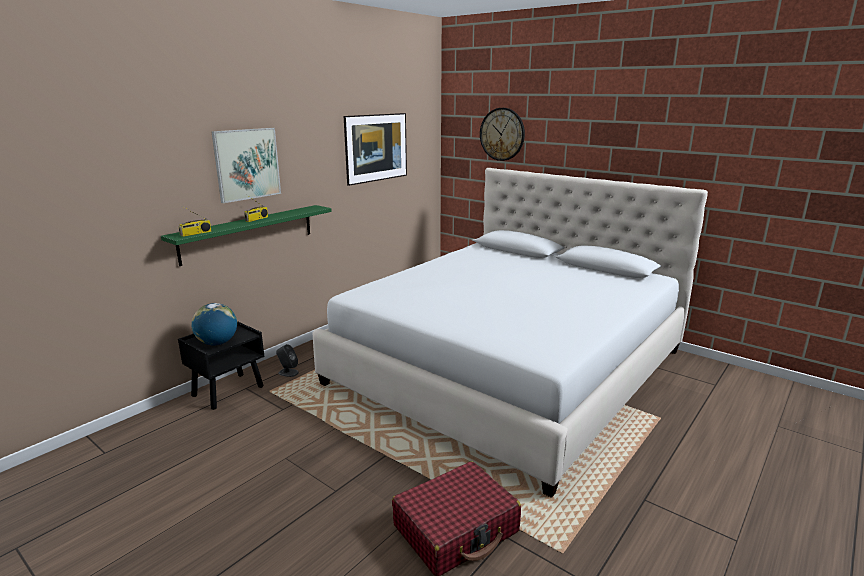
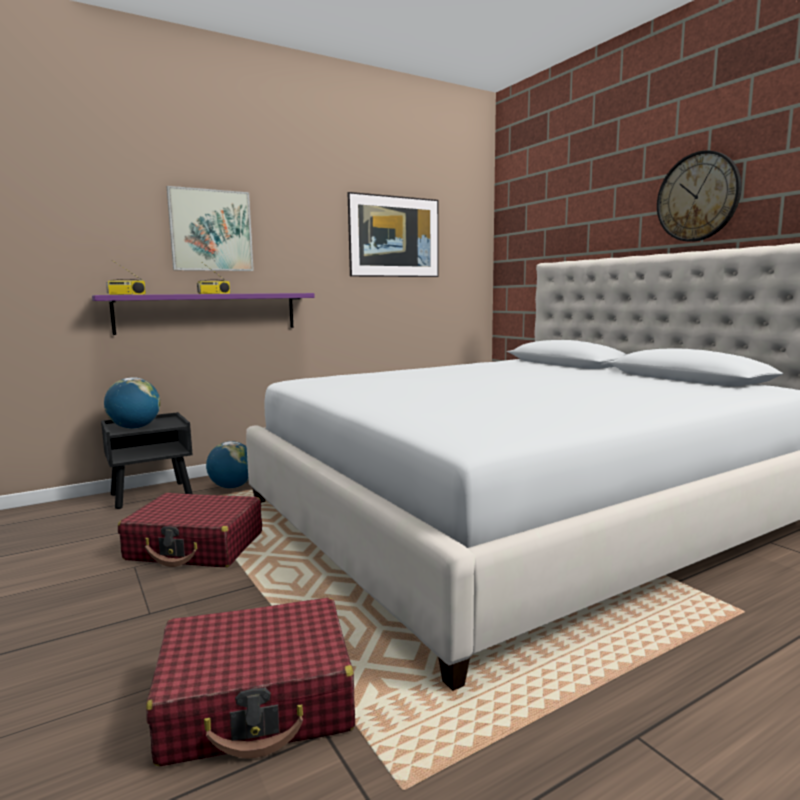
camera: 20 degrees right, 10 degrees down
green shelf [161,205,332,266] -> purple shelf [92,293,315,335]
grey speaker [276,344,299,377] -> globe [206,441,249,488]
wall clock [480,108,525,161] -> wall clock moved to [657,150,742,242]
none -> red suitcase [118,493,262,567]

